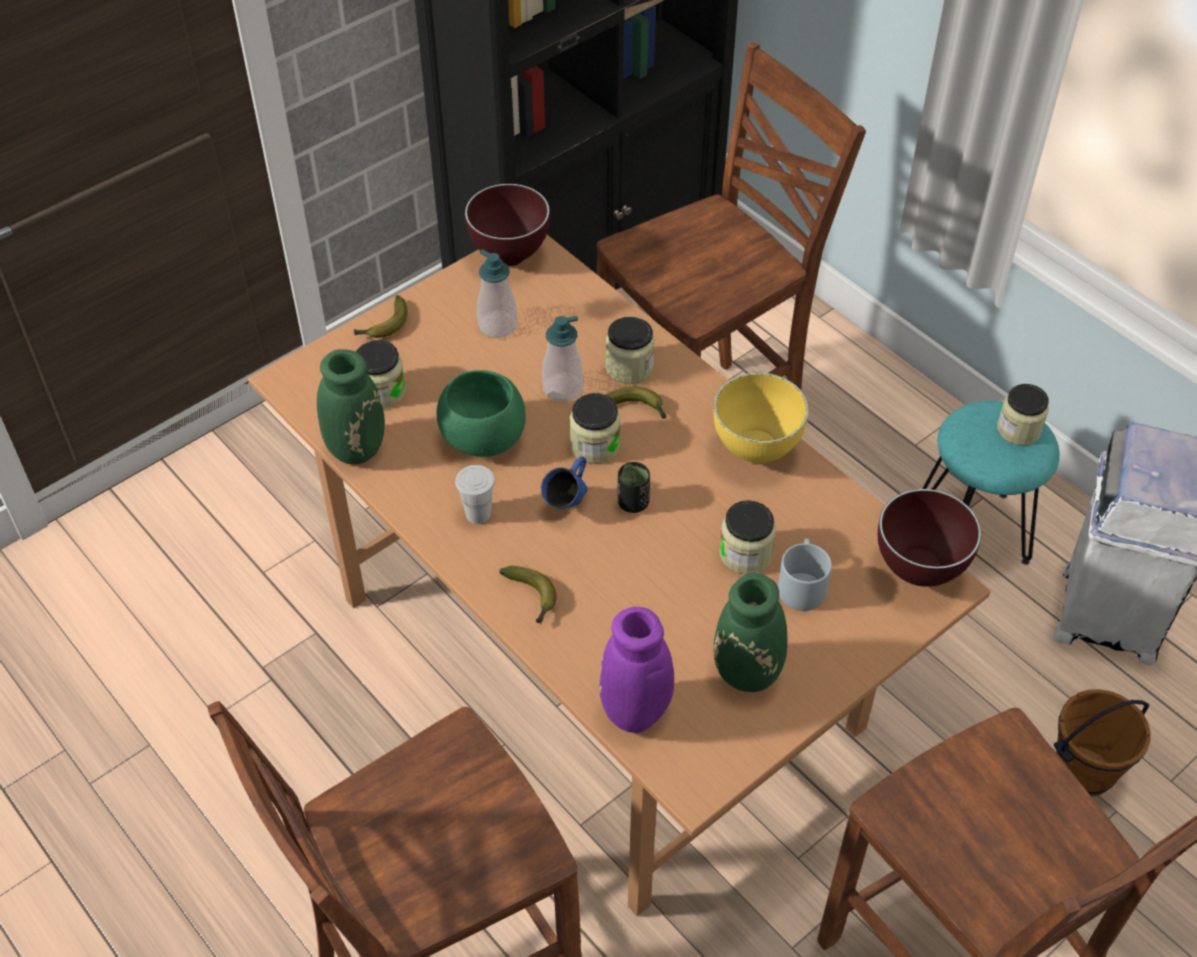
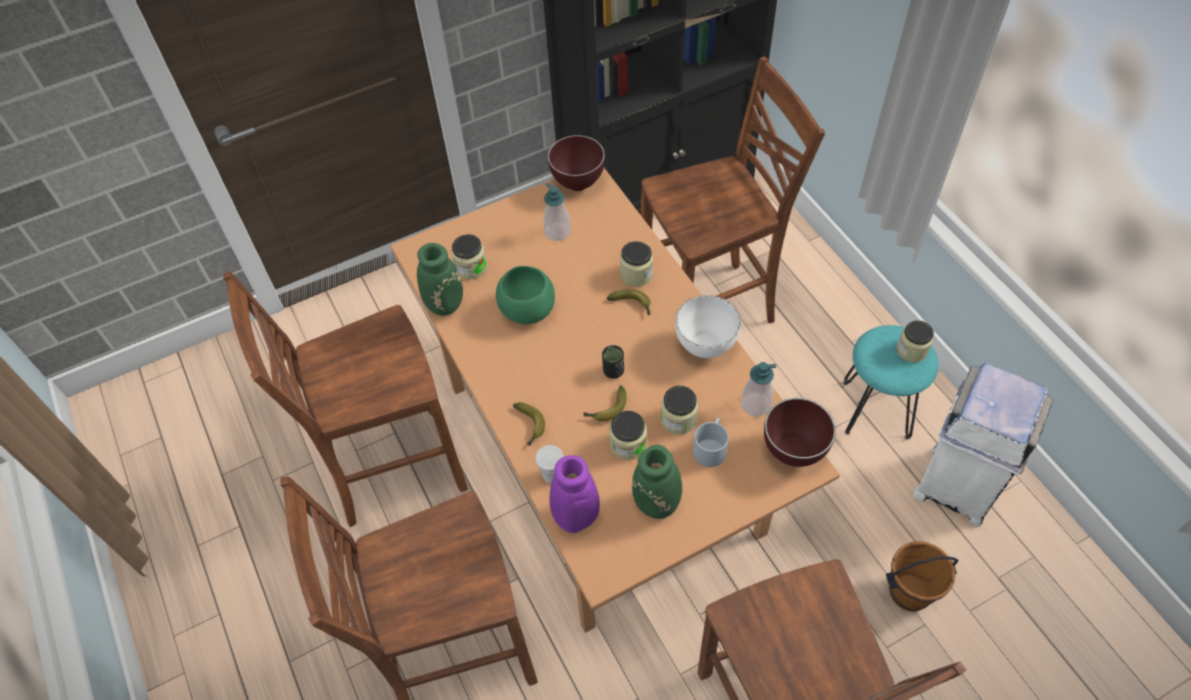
camera: 15 degrees right, 5 degrees up
banana [354,295,407,338] -> banana moved to [584,385,627,421]
white cup [455,465,495,524] -> white cup moved to [535,445,564,484]
blue mug [541,456,588,509] -> none
soap dispenser [542,316,583,402] -> soap dispenser moved to [741,362,776,417]
jar [569,393,621,463] -> jar moved to [609,411,647,460]
yellow bowl [713,373,809,463] -> white bowl [675,295,741,358]
none -> brown chair [223,271,468,527]

